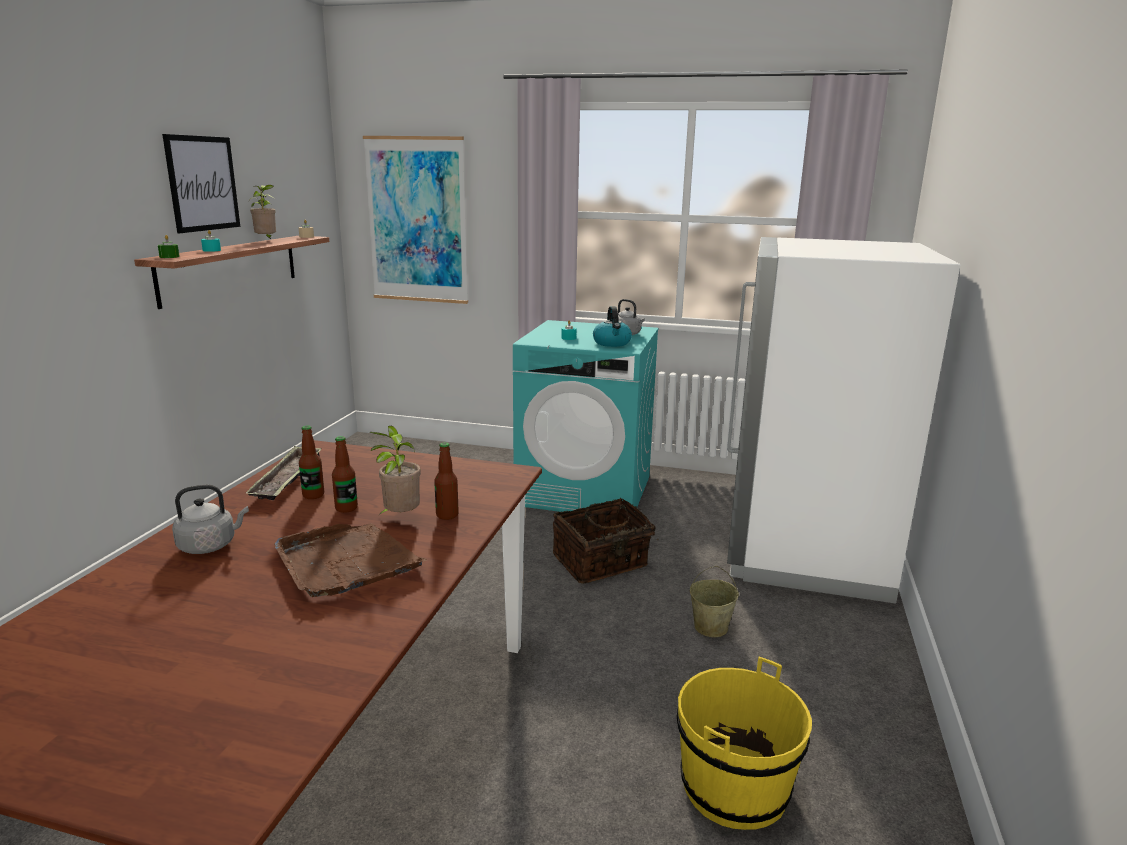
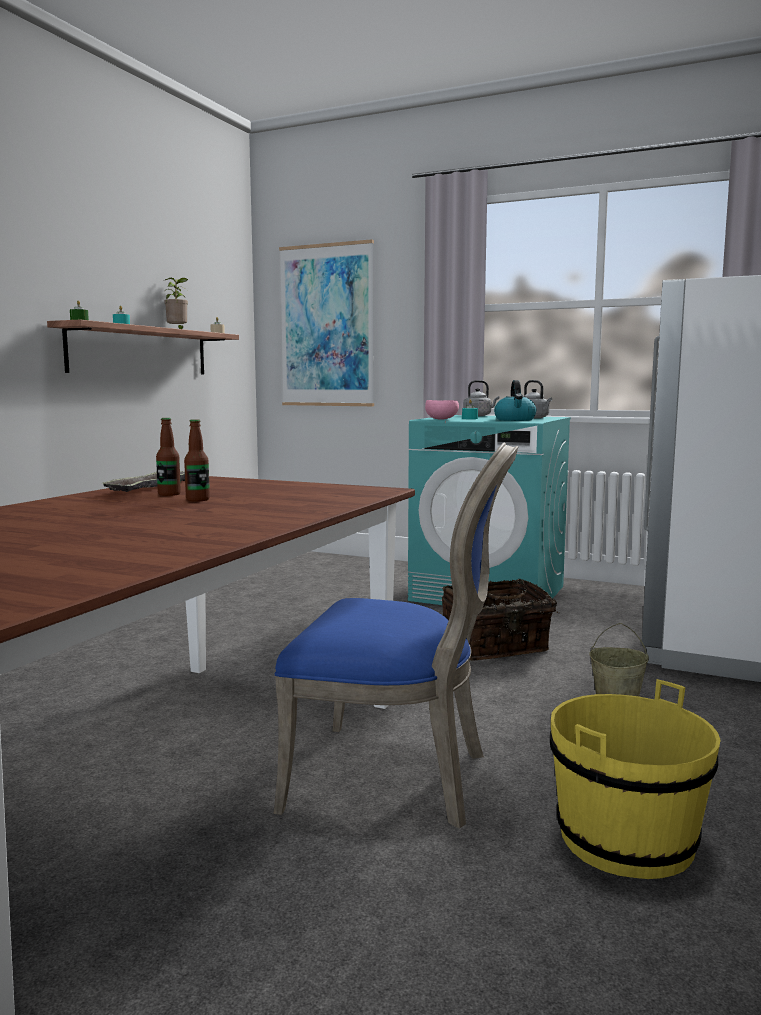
camera: 10 degrees right, 10 degrees down
picture [162,134,240,233] -> none
grey kettle [172,484,249,554] -> grey kettle moved to [463,380,499,416]
brown tray [274,523,427,597] -> none
potted plant [369,426,421,515] -> none
bottle [434,442,459,520] -> none
none -> blue chair [274,442,518,829]
none -> pink bowl [425,400,459,420]

